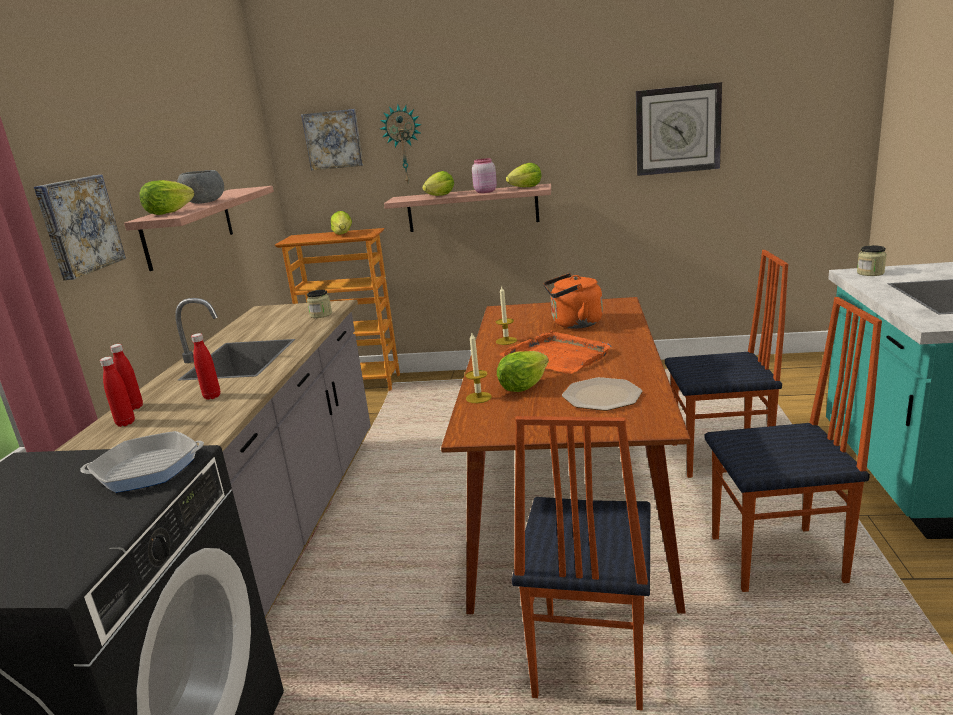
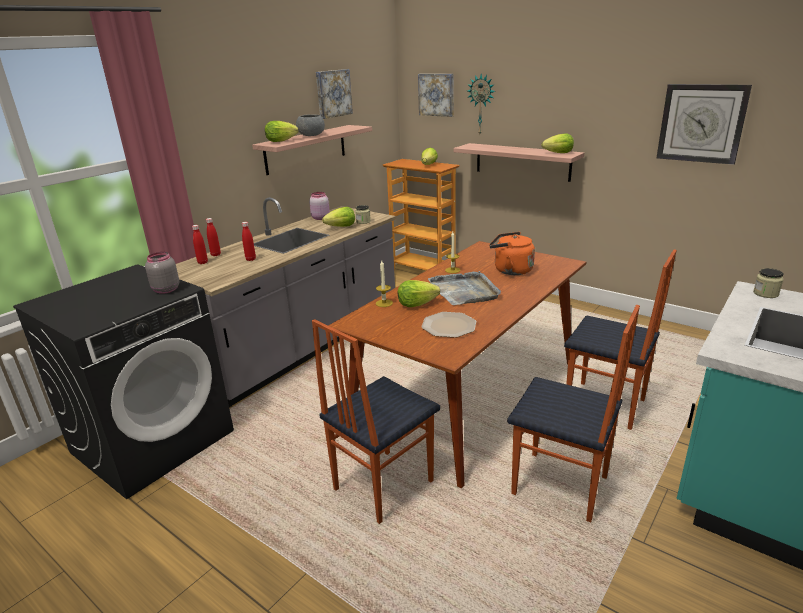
camera: 30 degrees right, 5 degrees up
picture [34,175,126,280] -> picture moved to [316,69,353,119]
frying pan [80,431,204,493] -> grey jar [145,252,179,294]
lettuce [422,171,454,196] -> lettuce moved to [322,207,355,227]
pink jar [472,158,497,193] -> pink jar moved to [309,192,330,220]
orange tray [500,330,612,374] -> grey tray [428,271,501,305]

